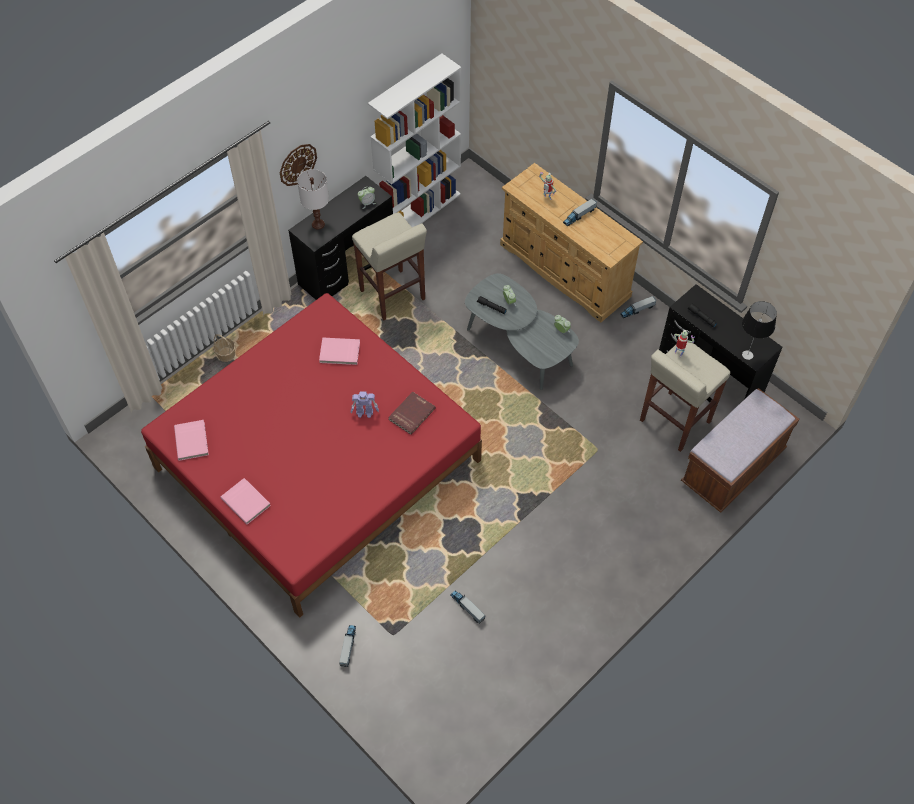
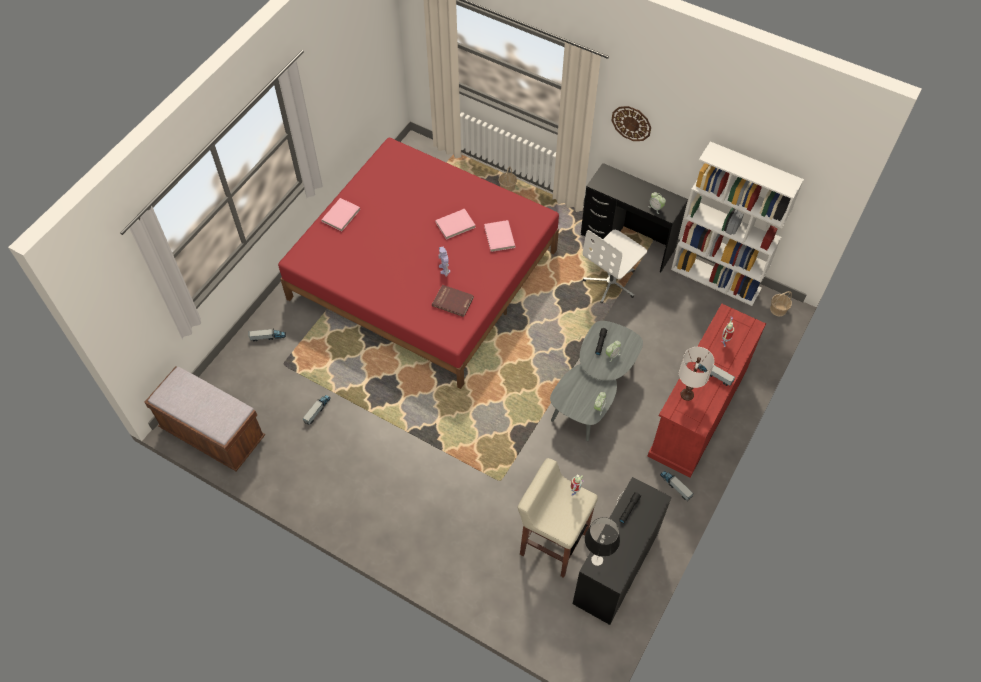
camera: 75 degrees right, 0 degrees up
pink book [174,420,209,461] -> pink book moved to [435,209,476,240]
white table lamp [297,169,329,229] -> white table lamp moved to [679,347,714,401]
beige stool [352,213,427,320] -> white office chair [583,230,647,303]
beige dresser [500,163,643,322] -> red dresser [648,304,766,478]
brown bench [681,388,799,513] -> brown bench moved to [144,367,265,471]
none -> basket [770,291,792,316]

